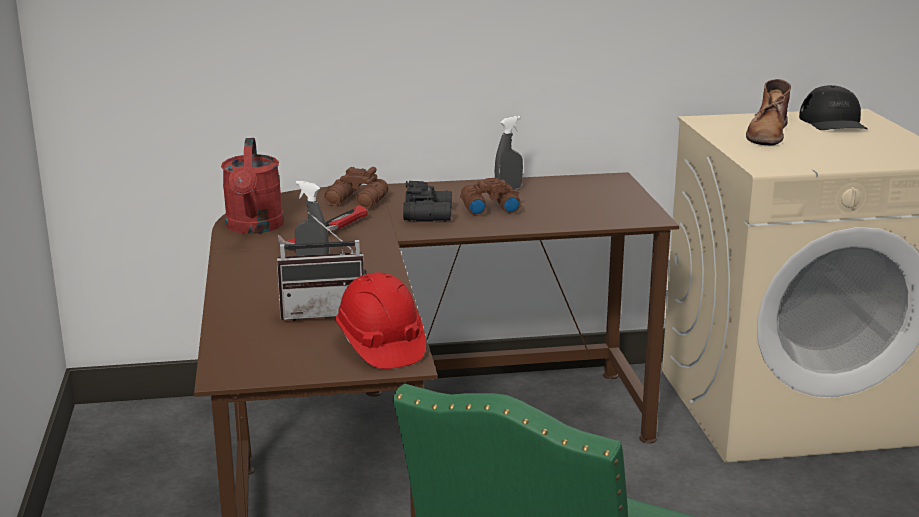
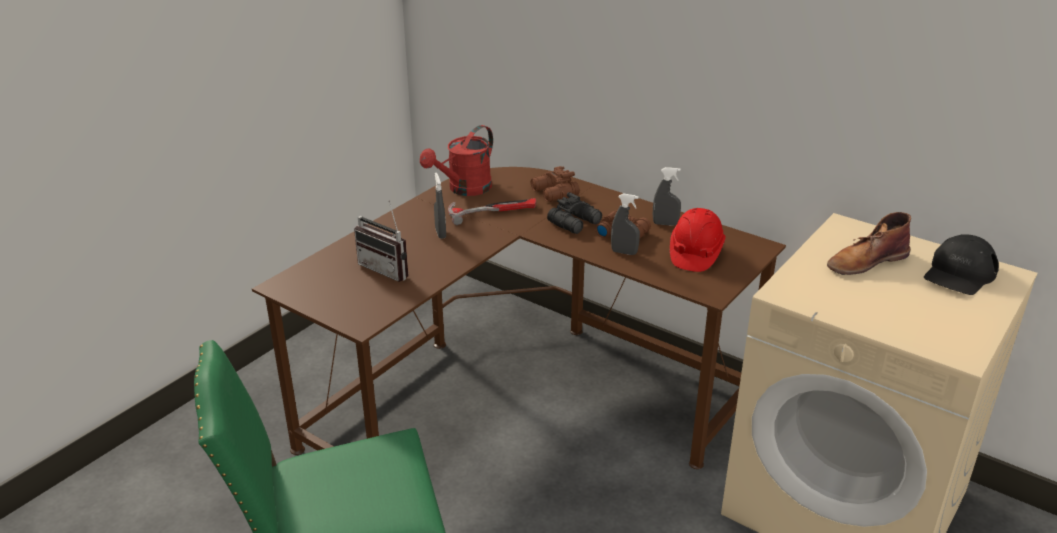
camera: 45 degrees right, 10 degrees up
red hard hat [335,272,425,369] -> red hard hat moved to [670,208,726,272]
none -> grey spray bottle [611,193,640,255]

